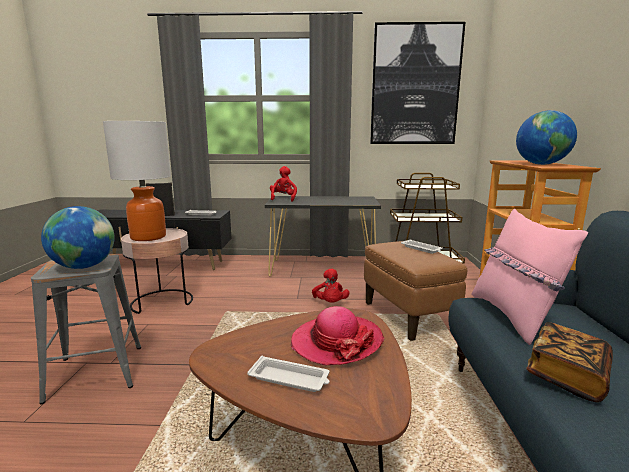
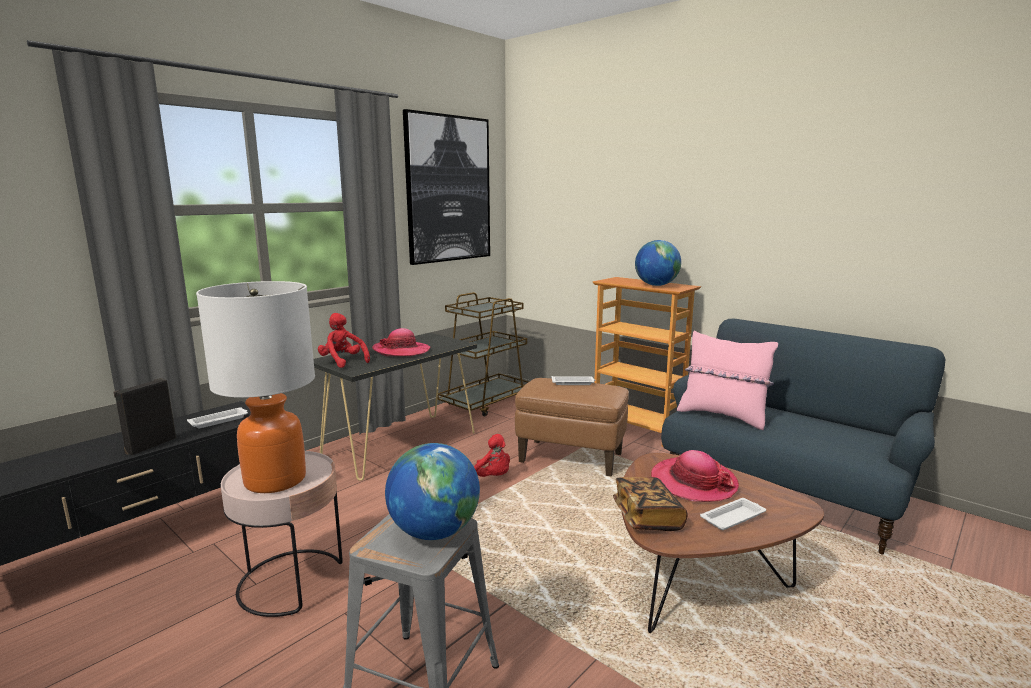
camera: 50 degrees left, 0 degrees up
book [526,322,613,402] -> book moved to [613,477,688,531]
none -> hat [372,328,430,356]

